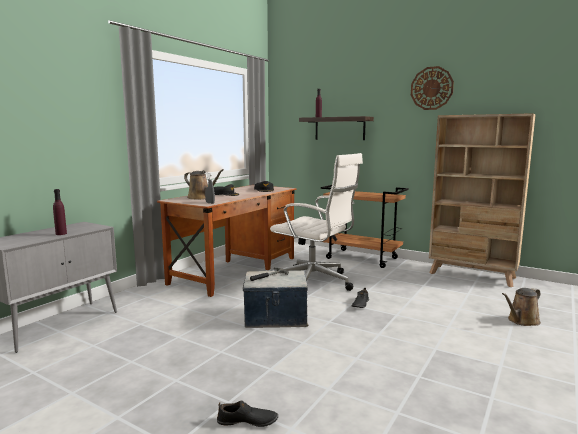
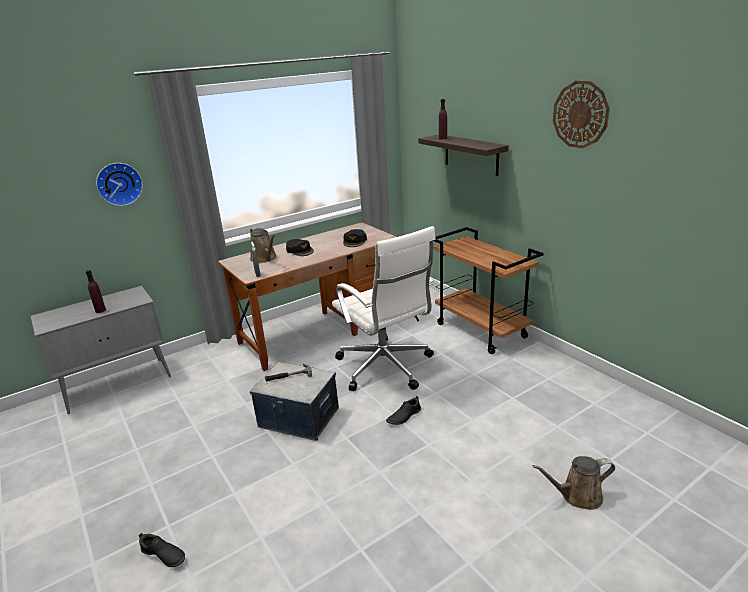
camera: 25 degrees right, 15 degrees up
beige bookcase [429,113,535,287] -> none
none -> wall clock [96,163,143,206]

